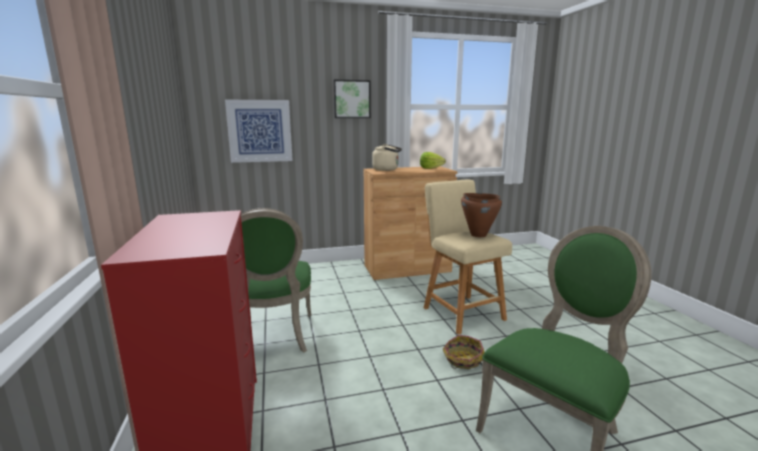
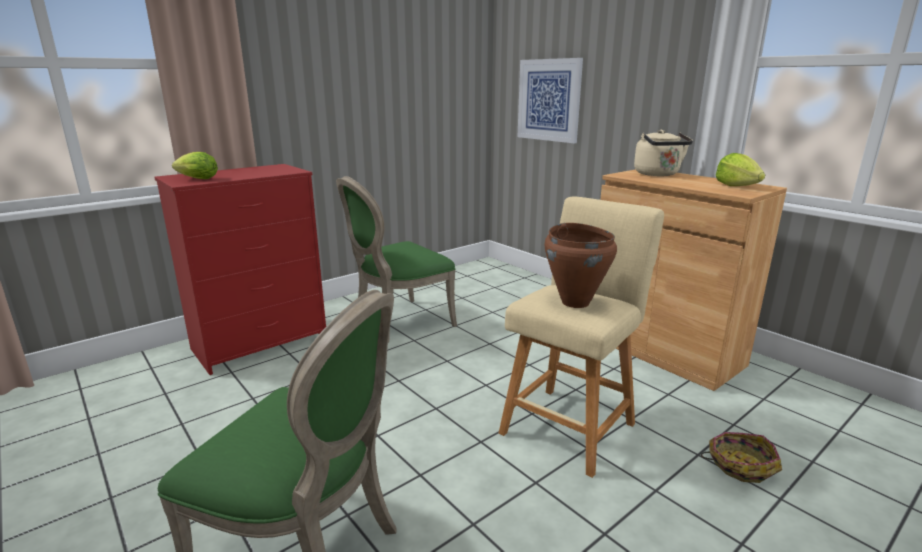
camera: 65 degrees right, 5 degrees up
picture [333,80,371,118] -> none
basket [443,335,484,369] -> basket moved to [701,432,782,483]
none -> lettuce [172,152,218,179]

